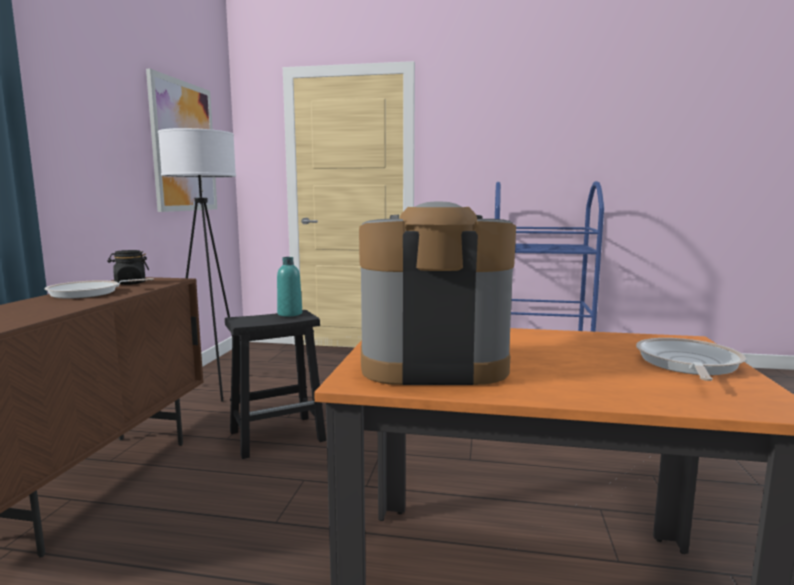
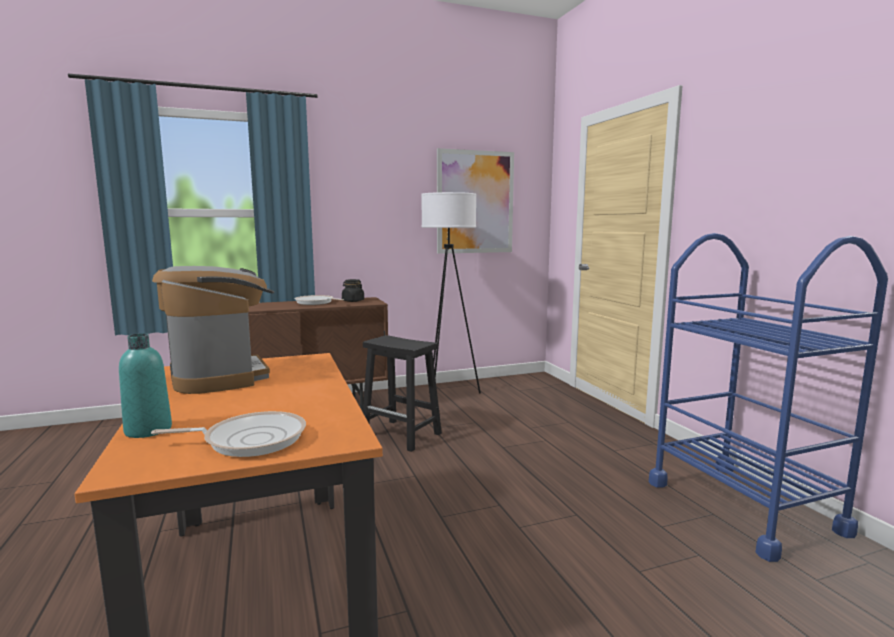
camera: 60 degrees right, 0 degrees up
turquoise bottle [277,257,302,317] -> turquoise bottle moved to [119,333,172,438]

